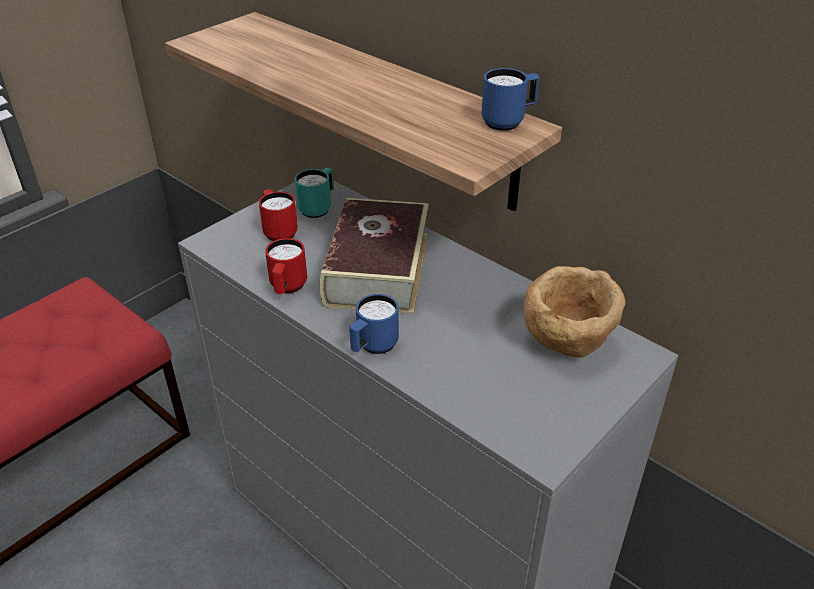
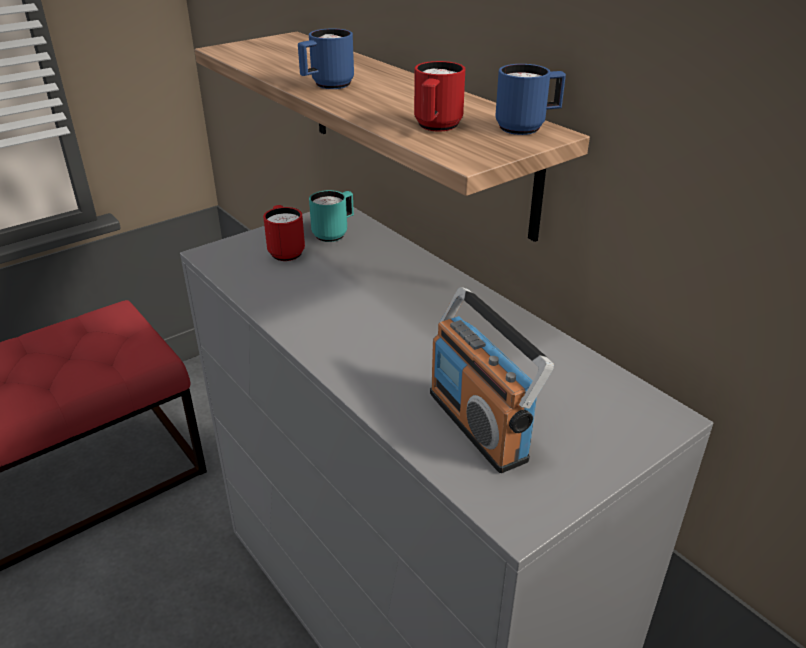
camera: 10 degrees right, 5 degrees down
red mug [265,238,307,294] -> red mug moved to [414,61,465,132]
book [320,198,429,314] -> none
blue mug [349,294,399,354] -> blue mug moved to [298,29,354,89]
brown bowl [524,266,625,358] -> none
none -> radio [430,287,554,473]

